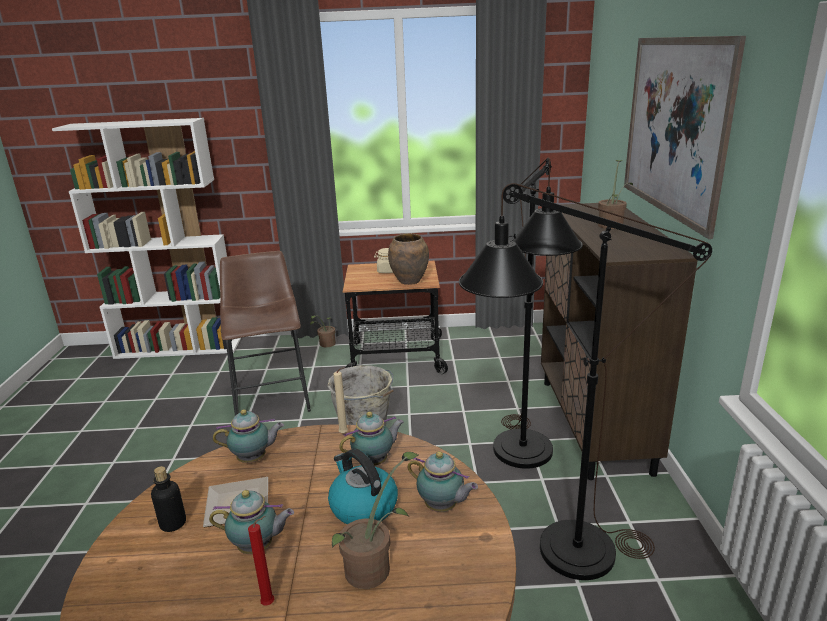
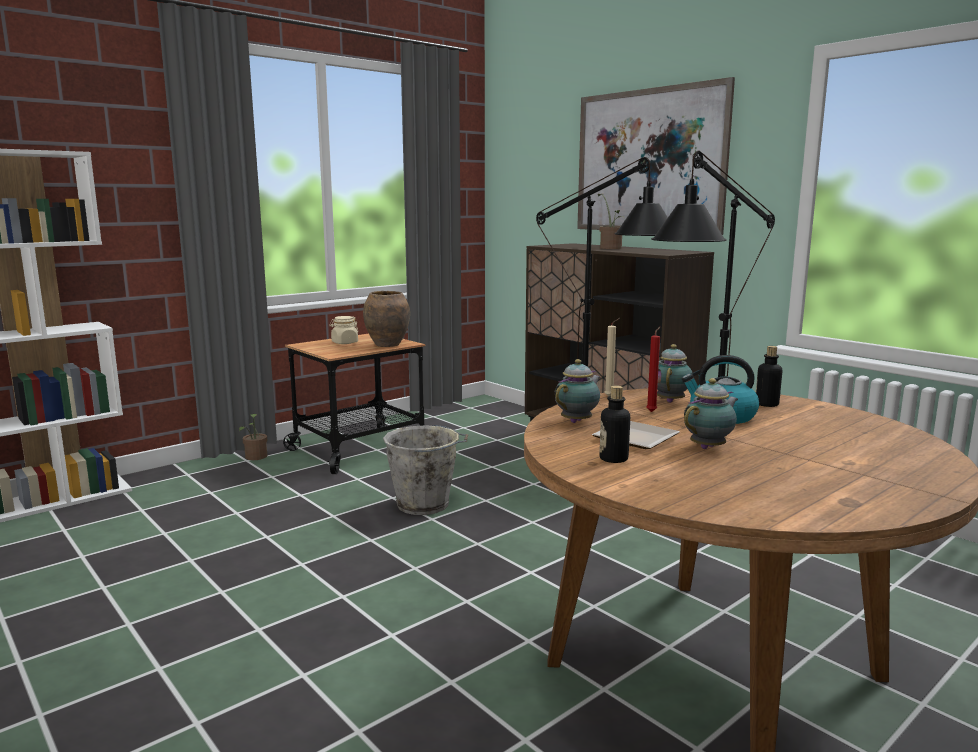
camera: 40 degrees left, 10 degrees down
brown stool [220,251,311,416] -> none
red candle [248,516,274,606] -> red candle moved to [646,327,660,412]
potted plant [332,452,418,589] -> none
teapot [408,451,478,512] -> bottle [756,346,782,407]

